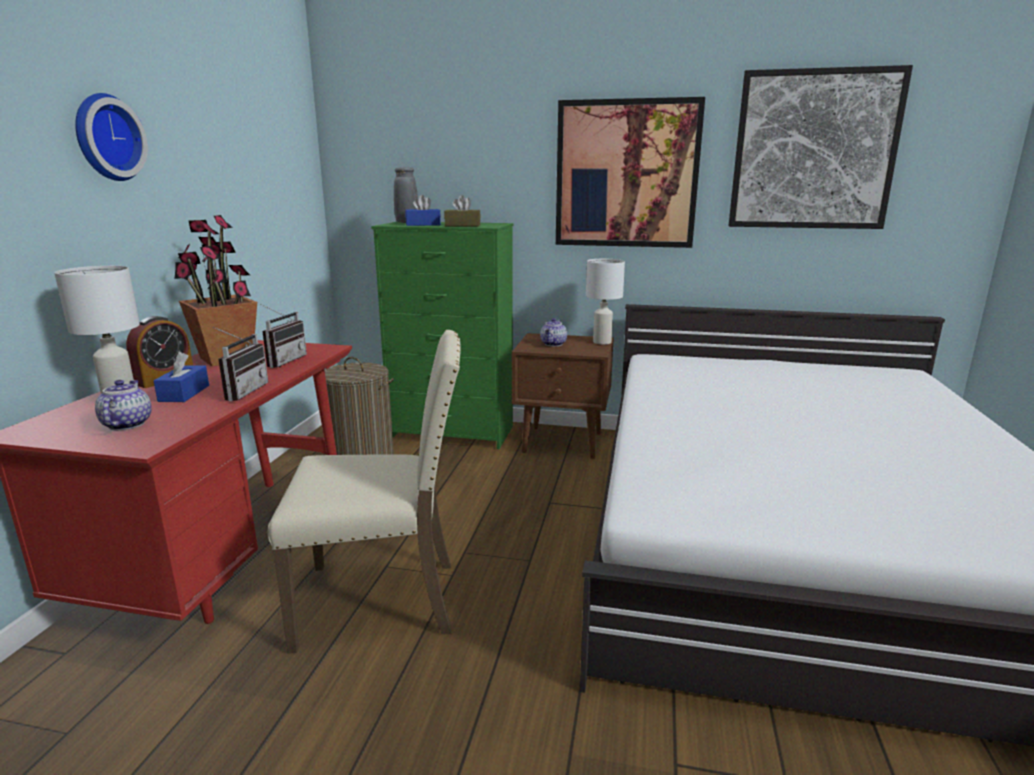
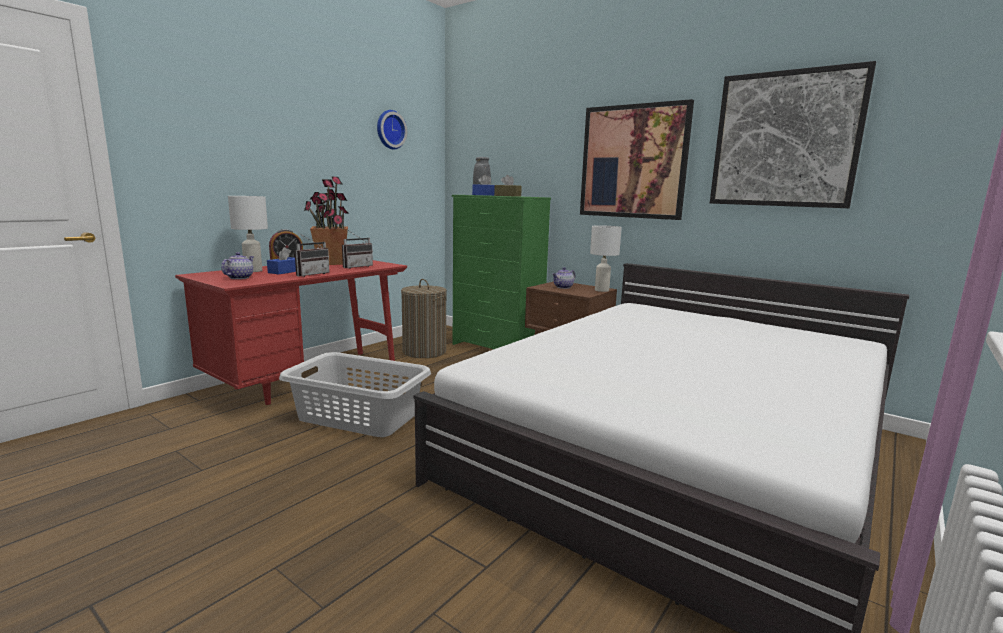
camera: 25 degrees right, 5 degrees down
wall clock [75,93,148,181] -> wall clock moved to [377,110,407,150]
beige chair [268,330,461,654] -> grey laundry basket [279,352,431,437]

